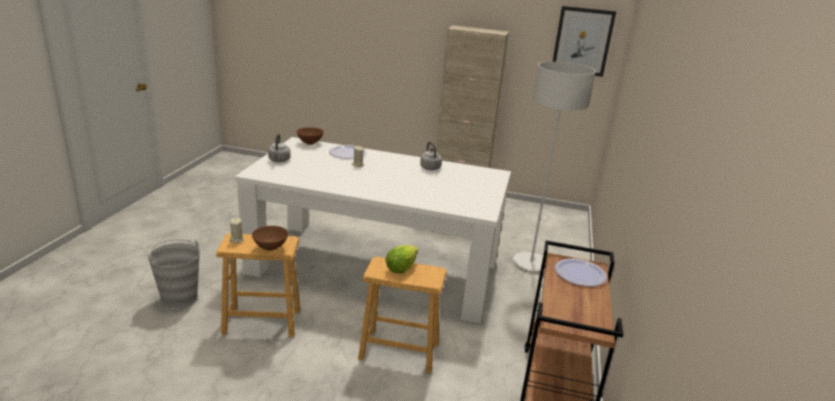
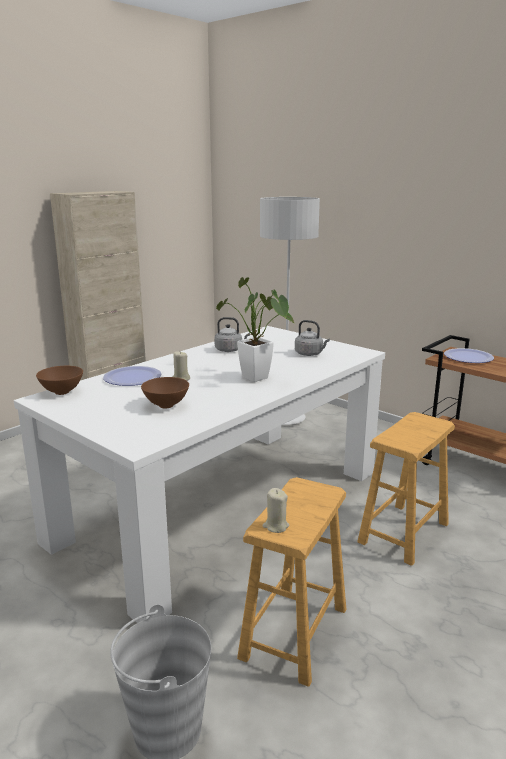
camera: 60 degrees left, 5 degrees down
brown bowl [252,226,288,251] -> brown bowl moved to [141,377,189,408]
grey kettle [268,133,291,162] -> grey kettle moved to [295,320,330,356]
lettuce [385,245,418,273] -> none
picture [553,6,616,77] -> none
none -> potted plant [216,277,295,382]

